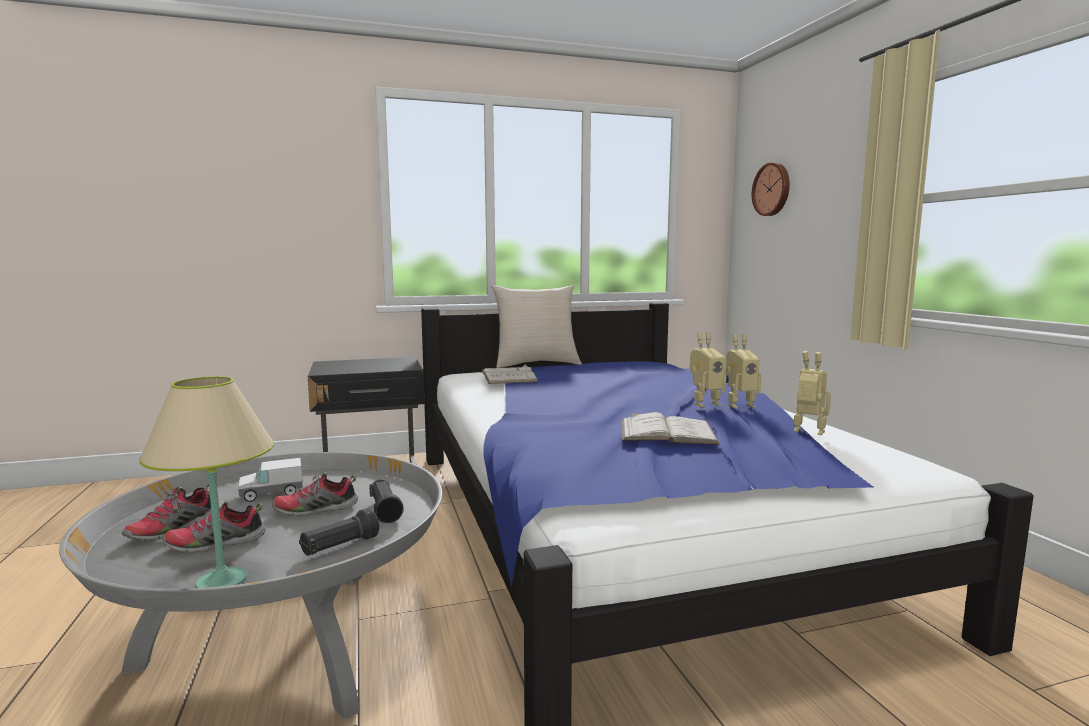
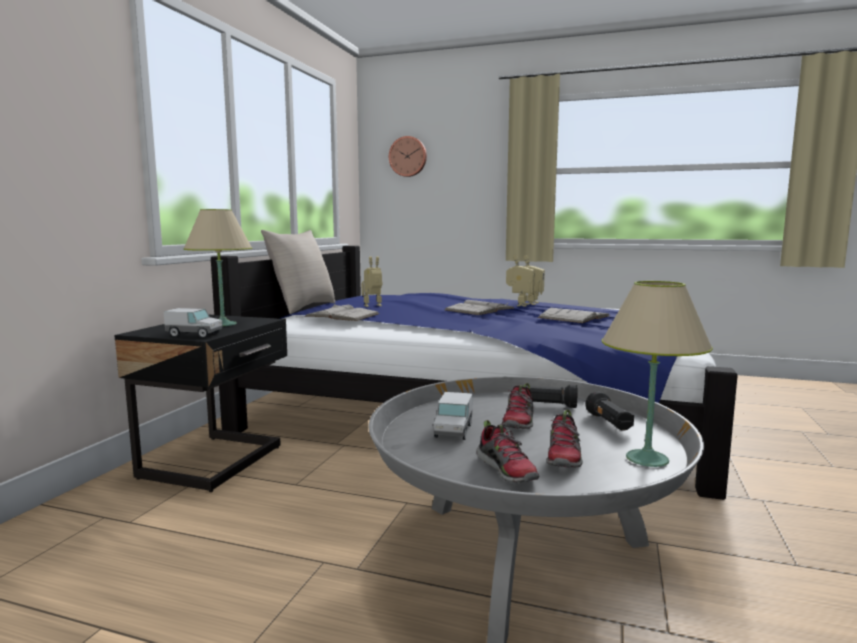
camera: 55 degrees left, 0 degrees up
toy robot [794,351,831,435] -> toy robot moved to [362,256,383,307]
none -> toy truck [164,308,222,338]
none -> beige table lamp [183,209,252,326]
none -> white book [445,300,515,315]

